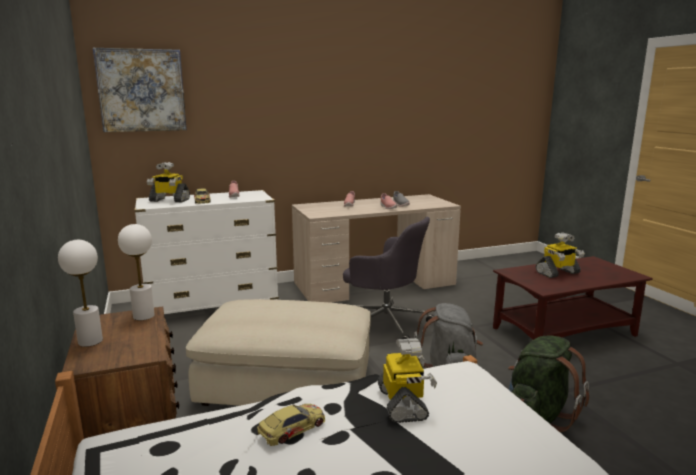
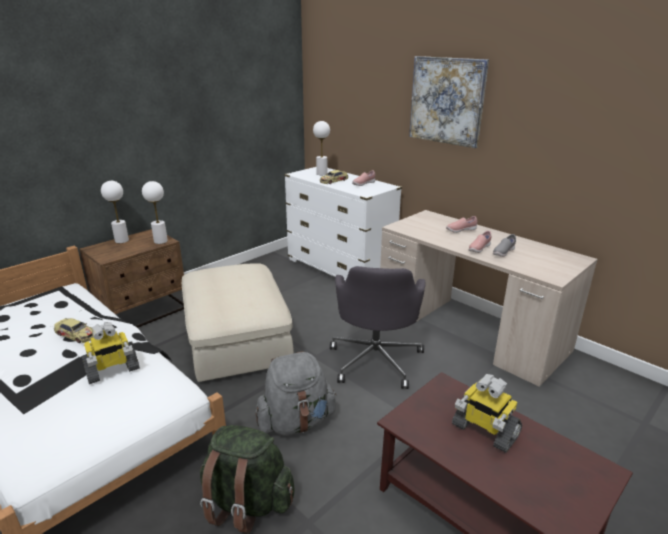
camera: 65 degrees right, 10 degrees up
picture [93,48,187,132] -> picture moved to [409,56,489,148]
toy robot [147,162,190,202] -> white table lamp [313,121,330,175]

